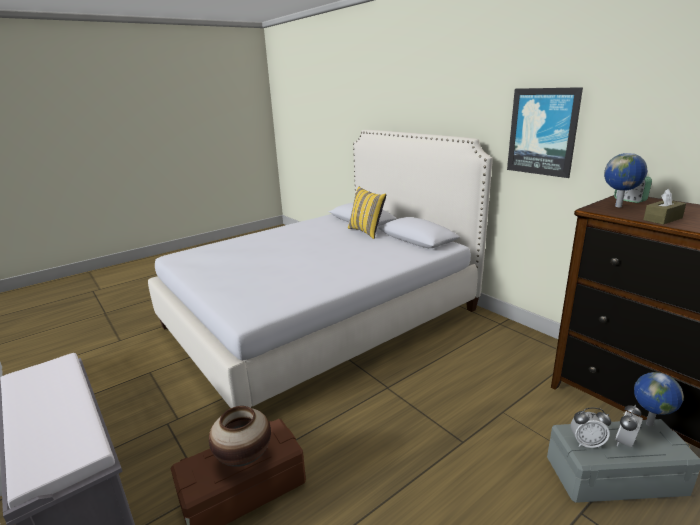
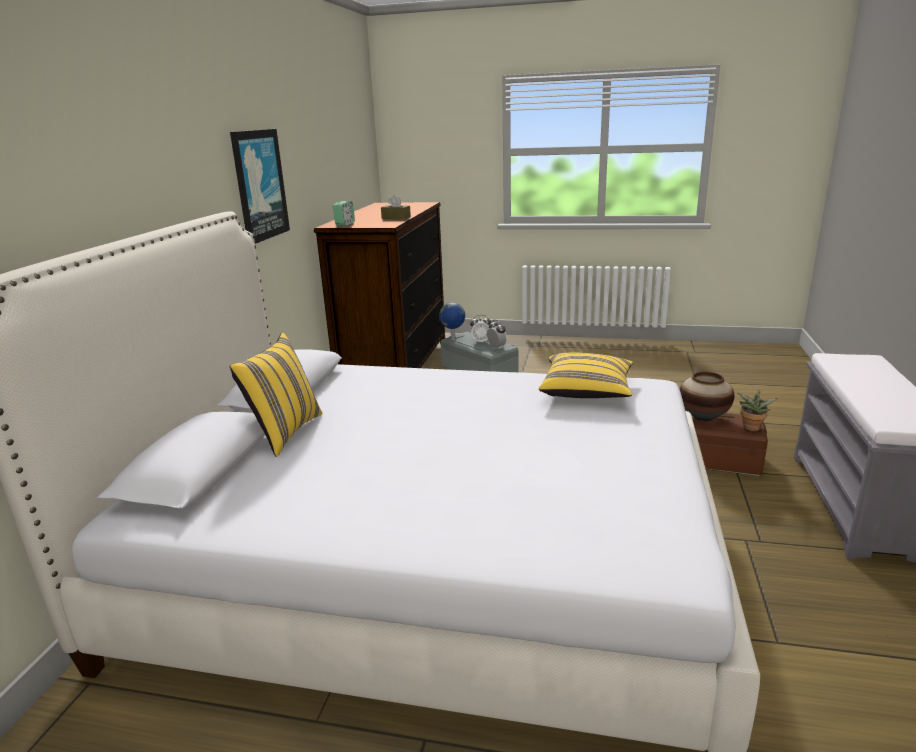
camera: 130 degrees left, 0 degrees up
globe [604,153,647,207] -> none
none -> yellow pillow [539,352,633,398]
none -> potted plant [738,390,777,431]

